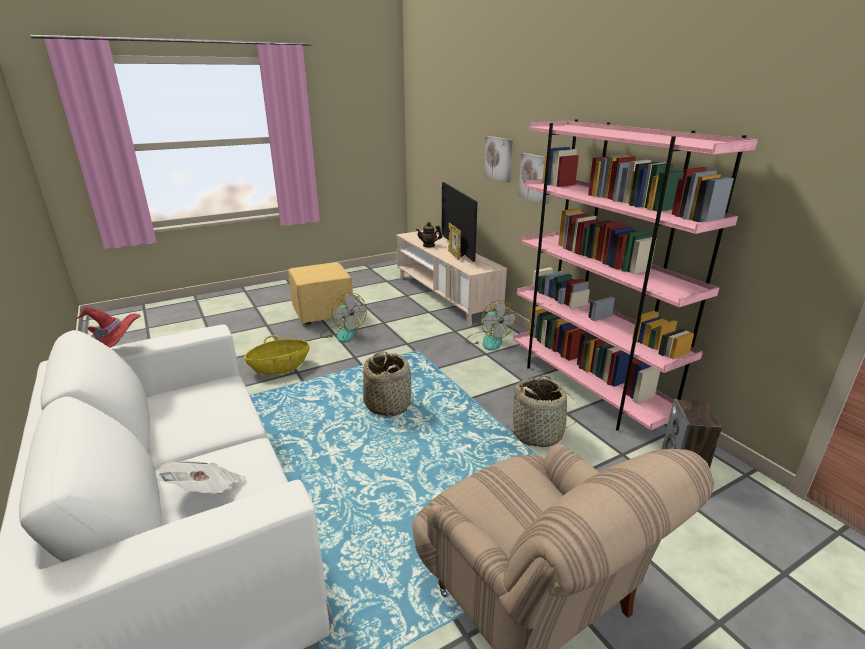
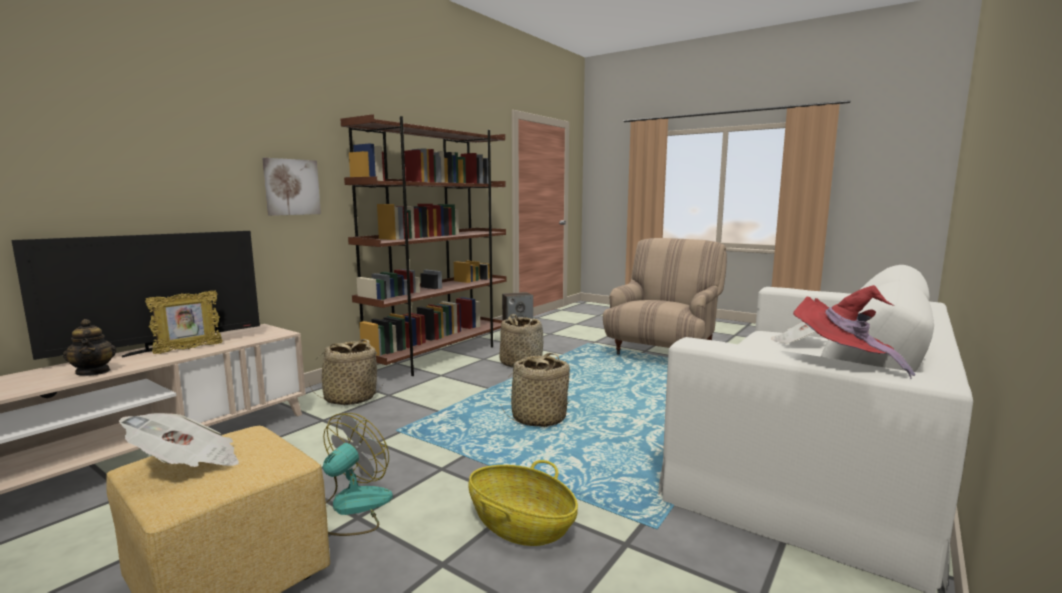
camera: 115 degrees left, 15 degrees down
fan [465,300,516,351] -> basket [308,339,384,405]
picture [484,136,513,183] -> none
pink bookcase [513,119,758,431] -> brown bookcase [340,114,506,376]
none -> newspaper [119,413,239,467]

